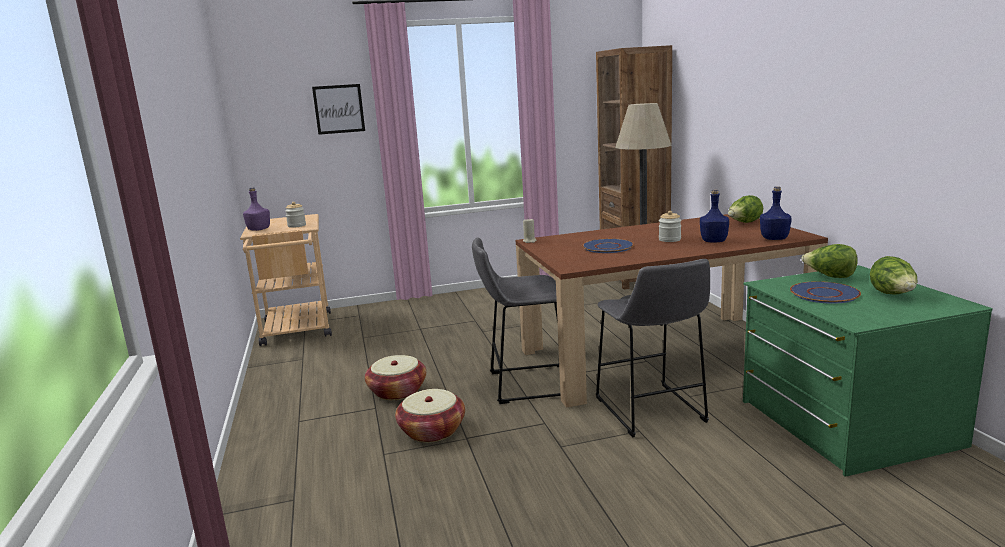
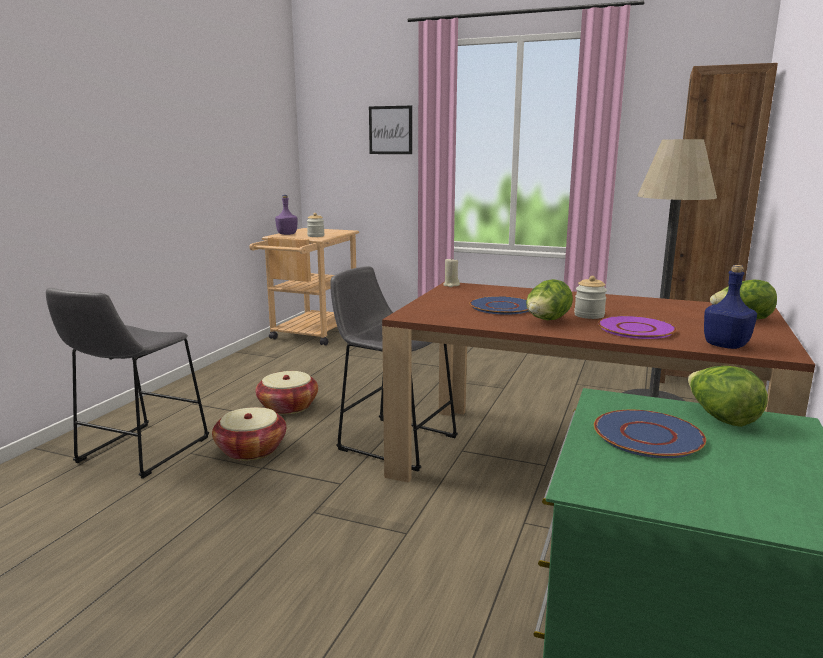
camera: 35 degrees right, 0 degrees up
grey stool [596,259,710,437] -> grey stool moved to [46,288,209,479]
blue bottle [700,189,729,243] -> purple plate [598,316,677,339]
lettuce [870,256,917,294] -> lettuce moved to [526,279,573,320]

